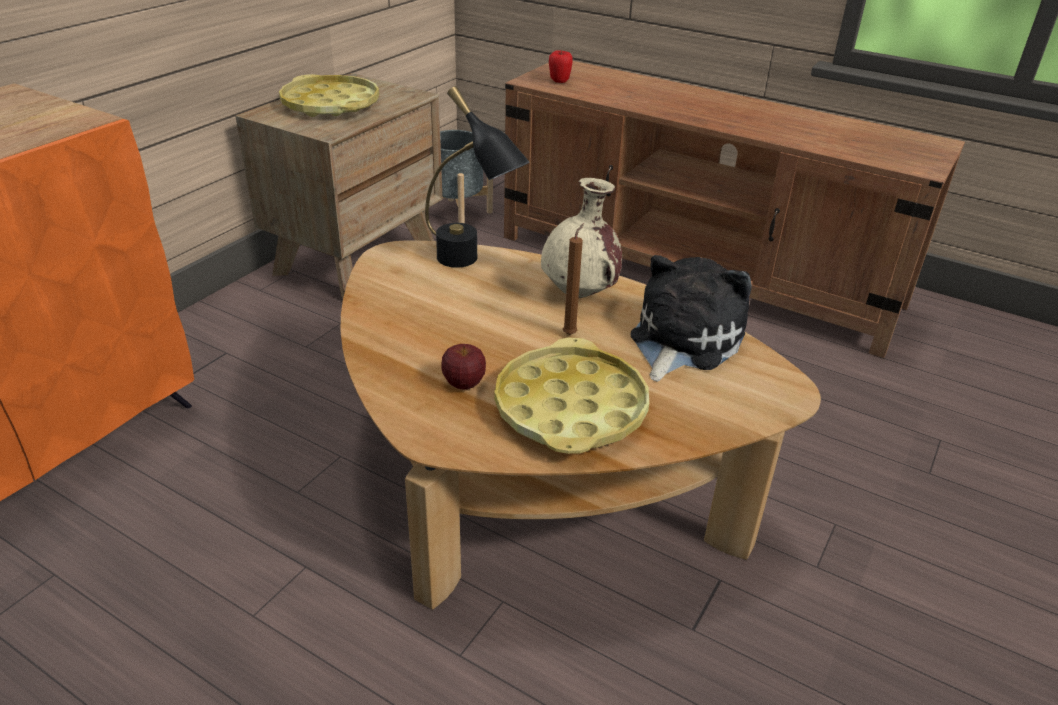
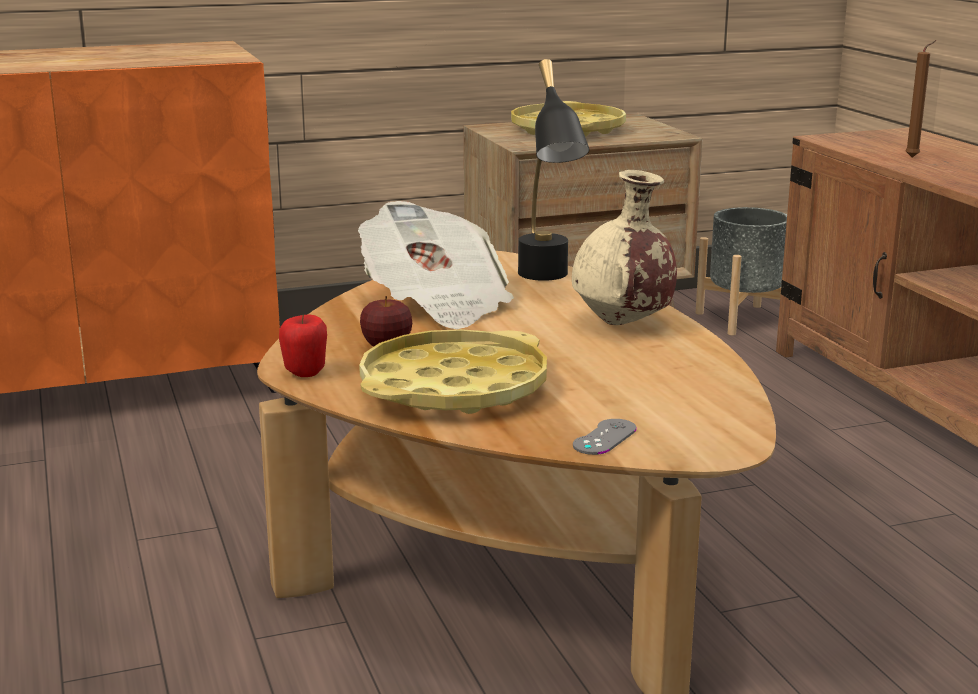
camera: 40 degrees right, 15 degrees down
apple [549,50,573,83] -> apple moved to [279,314,327,377]
brown candle [563,223,584,335] -> brown candle moved to [905,40,936,157]
plush toy [631,255,752,382] -> none
none -> newspaper [358,201,514,329]
none -> grey game controller [573,419,637,455]

